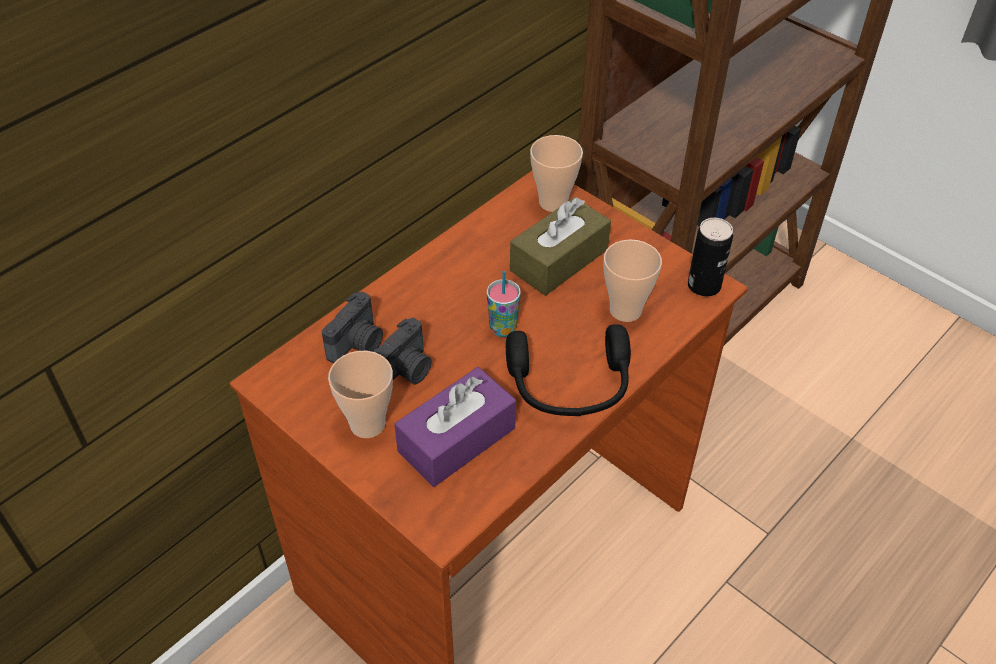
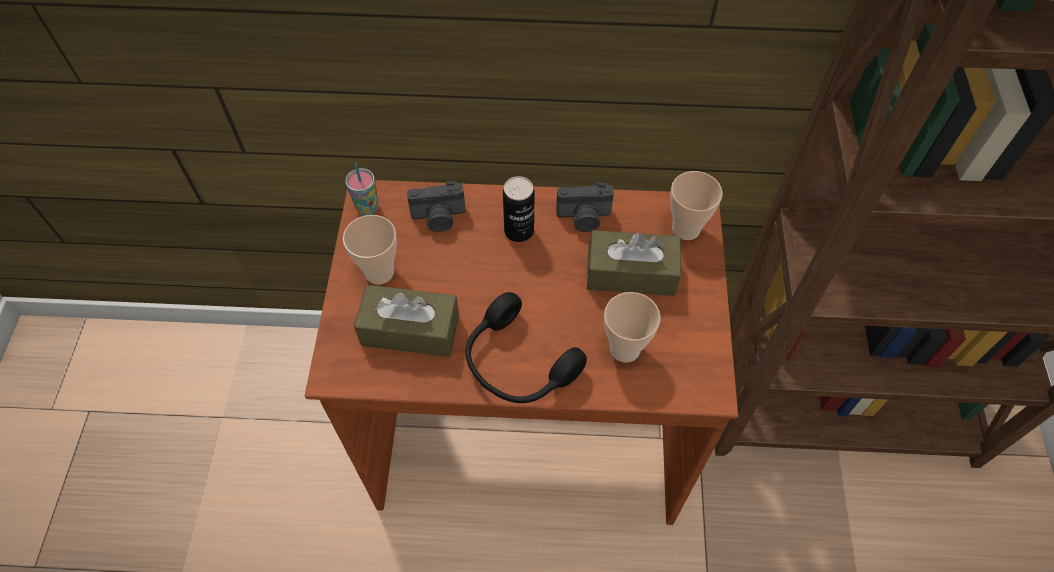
camera: 50 degrees right, 10 degrees up
camera [373,318,432,384] -> camera moved to [556,182,614,232]
purple tissue box [394,367,516,487] -> brown tissue box [354,285,459,357]
cup [487,271,521,337] -> cup moved to [345,163,378,215]
can [688,218,733,297] -> can moved to [503,176,535,242]

